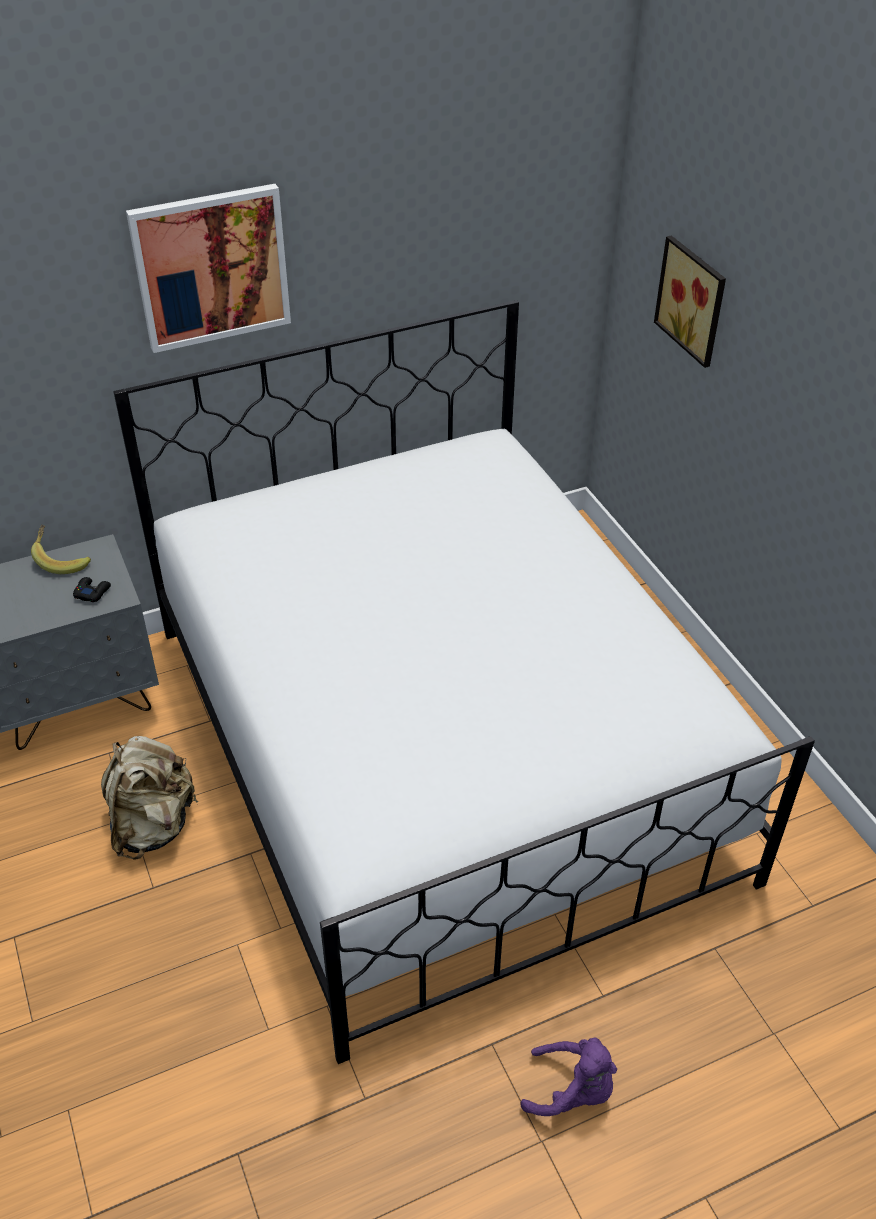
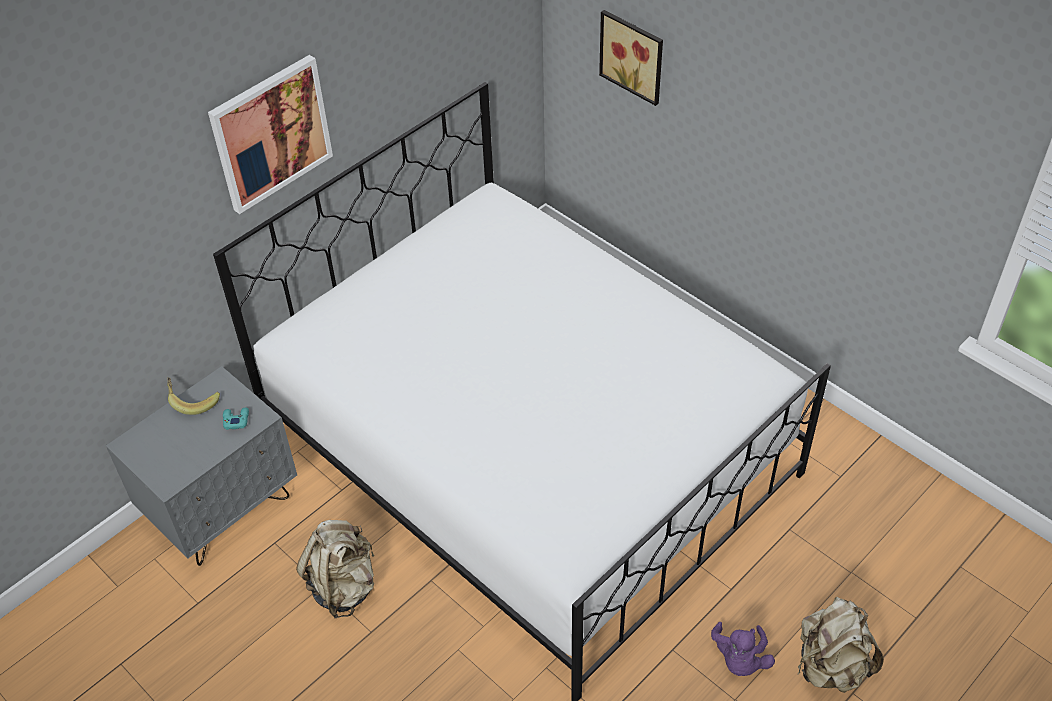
camera: 20 degrees left, 5 degrees up
black game controller [73,577,111,602] -> turquoise game controller [223,408,249,430]
purple plush toy [521,1038,617,1116] -> purple plush toy turned 105 degrees clockwise [711,622,775,676]
none -> beige backpack [798,597,884,693]

